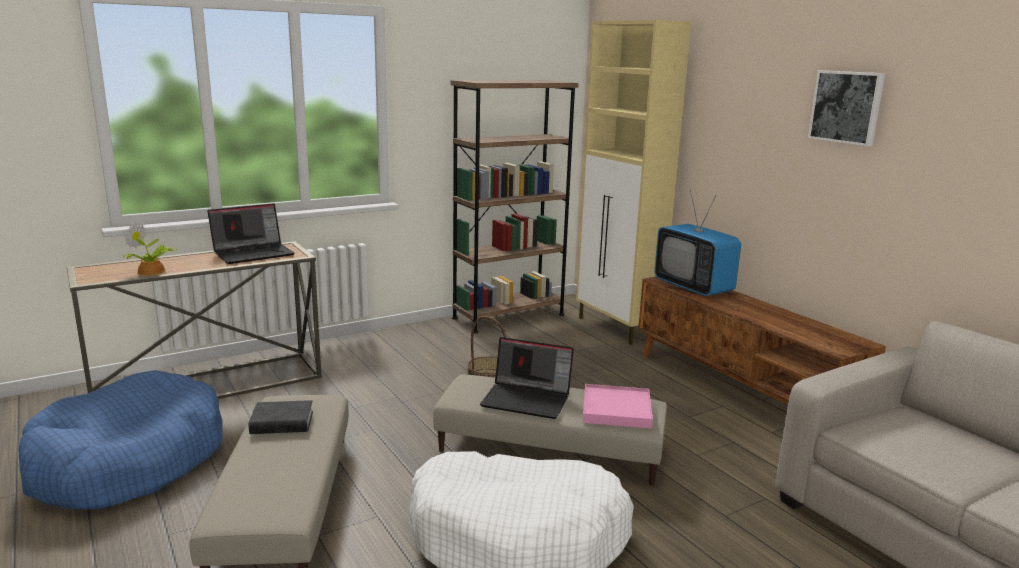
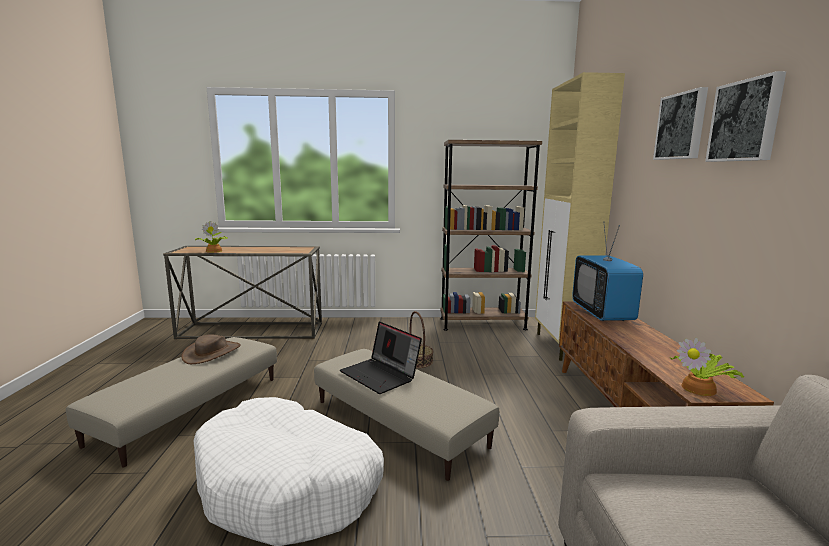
camera: 30 degrees right, 5 degrees down
blue dog bed [19,370,223,509] -> none
laptop [207,203,295,264] -> none
black book [249,400,313,434] -> brown hat [181,335,241,364]
pink tray [583,384,653,429] -> none
none -> picture [653,87,708,160]
none -> potted plant [670,337,744,396]

